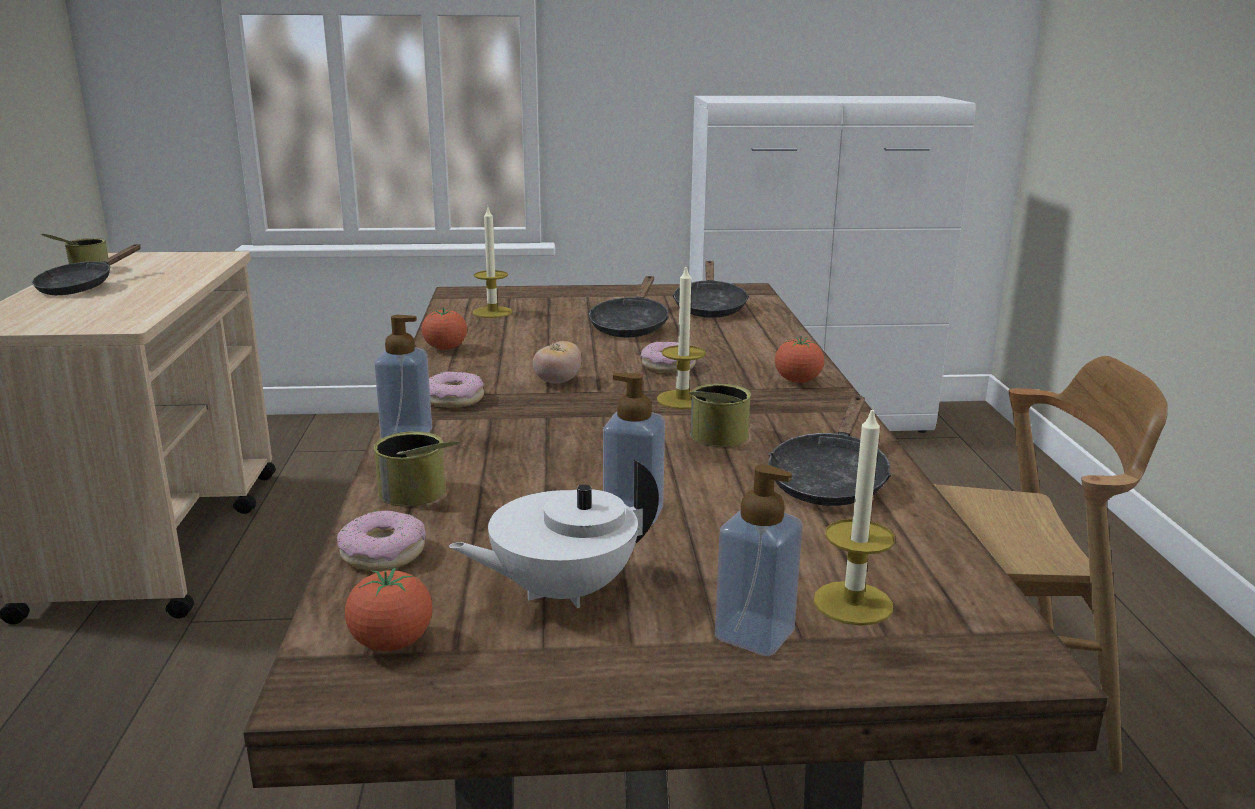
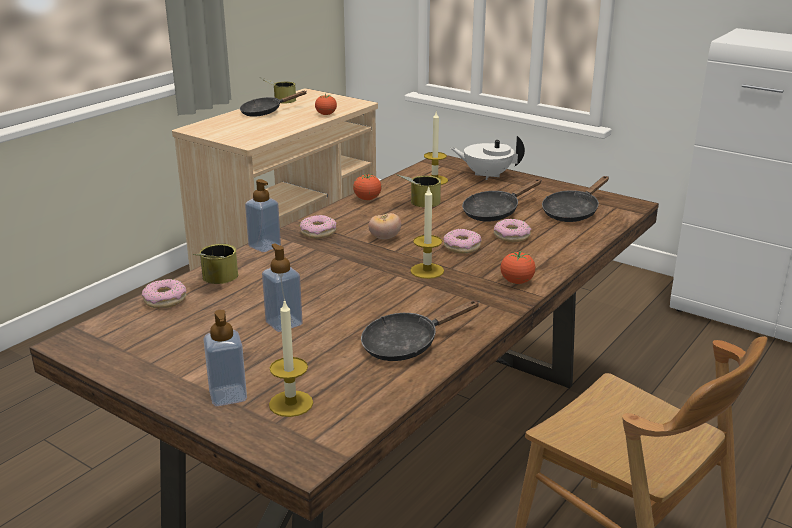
camera: 40 degrees right, 5 degrees up
tomato [345,567,432,651] -> tomato moved to [315,94,337,115]
white teapot [449,459,659,608] -> white teapot moved to [451,136,525,180]
can [688,383,751,447] -> can moved to [396,174,441,208]
none -> donut [494,219,531,242]

